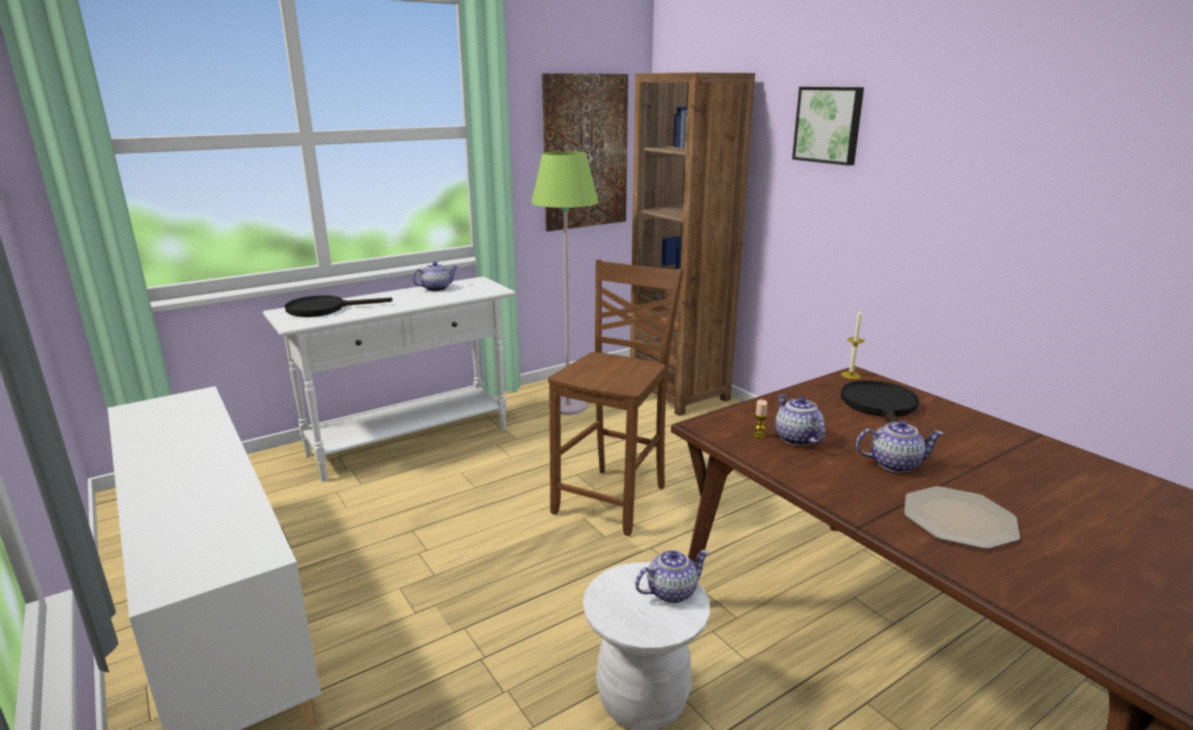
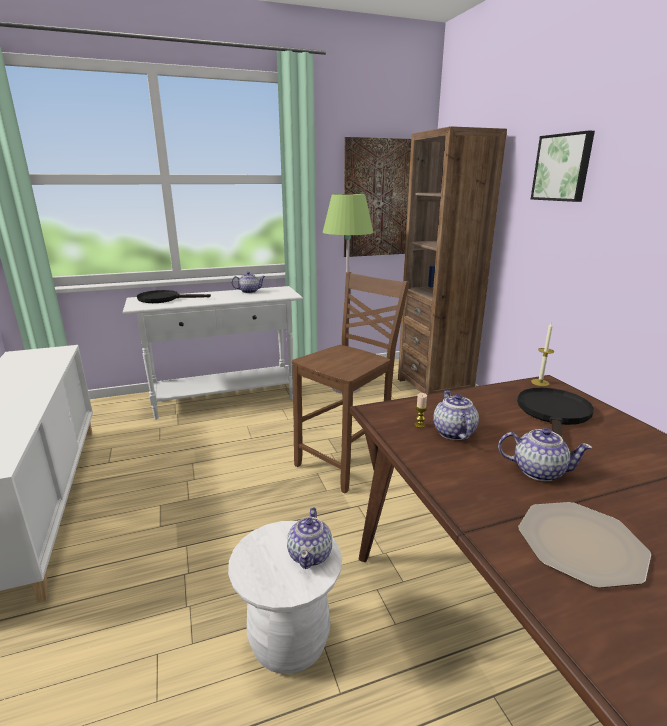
camera: 15 degrees right, 0 degrees up
teapot [635,550,709,603] -> teapot turned 105 degrees clockwise [287,507,332,569]

